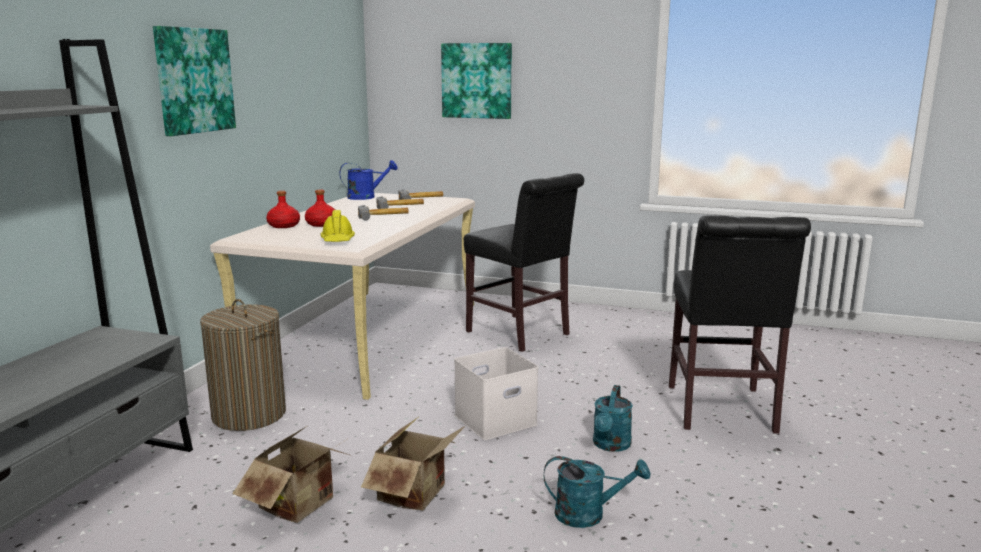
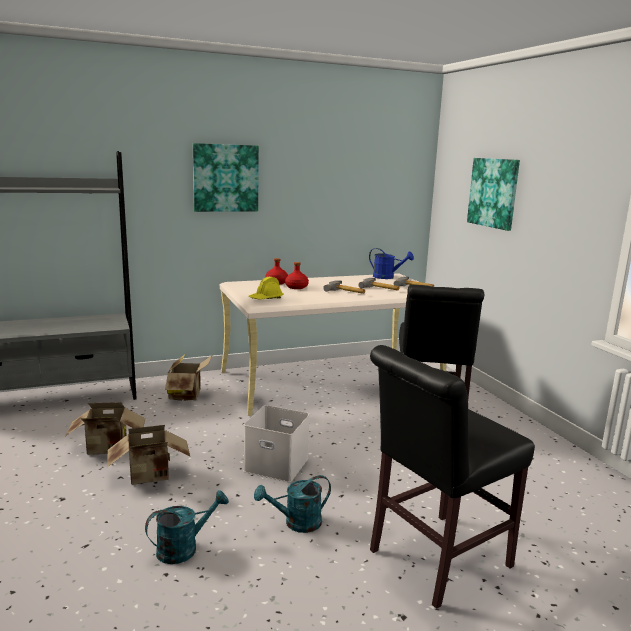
camera: 50 degrees right, 0 degrees up
laundry basket [200,299,286,431] -> cardboard box [165,355,212,401]
turquoise watering can [544,456,650,528] -> turquoise watering can turned 90 degrees counterclockwise [145,490,229,564]

